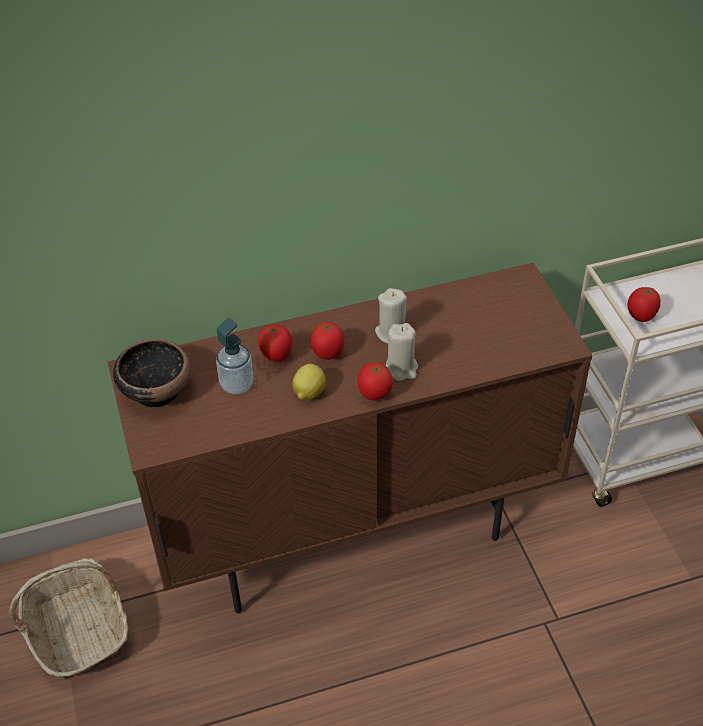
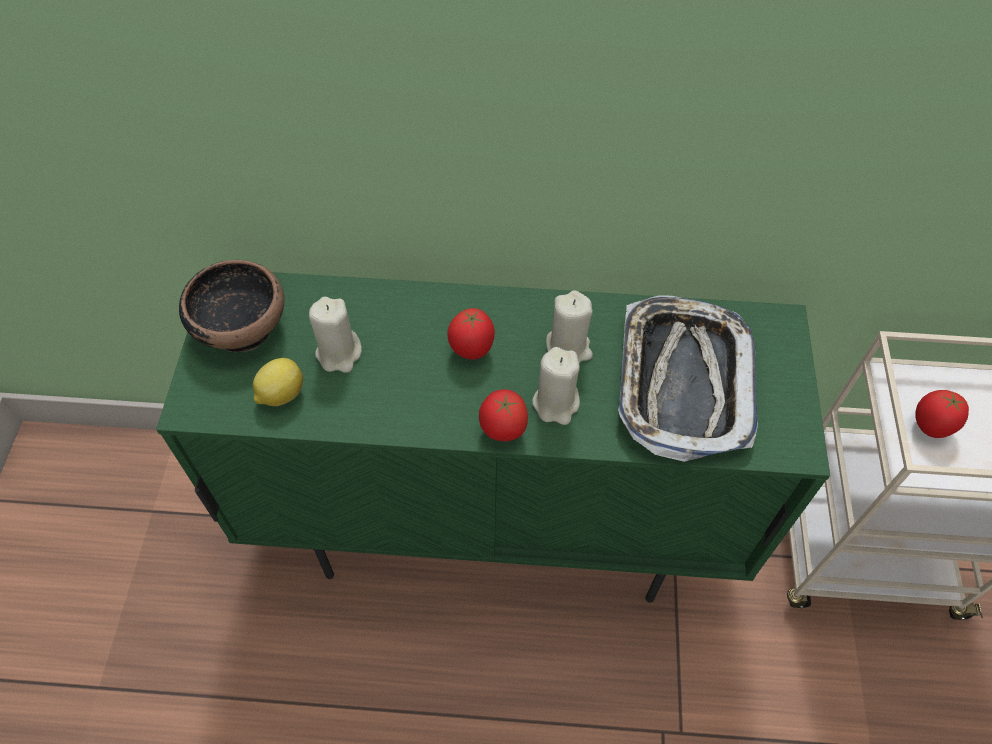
camera: 20 degrees right, 10 degrees up
basket [9,558,128,680] -> none
brown cabinet [108,263,593,614] -> green cabinet [156,272,830,603]
soap dispenser [216,318,253,394] -> beige candle [309,297,362,373]
tomato [258,324,293,362] -> none
lemon [292,364,326,400] -> lemon moved to [253,358,303,406]
none -> tray [618,295,758,462]

